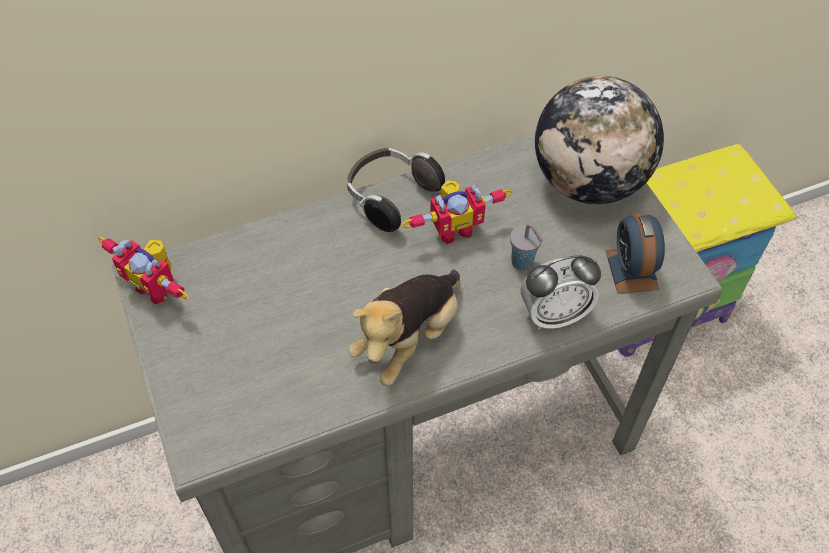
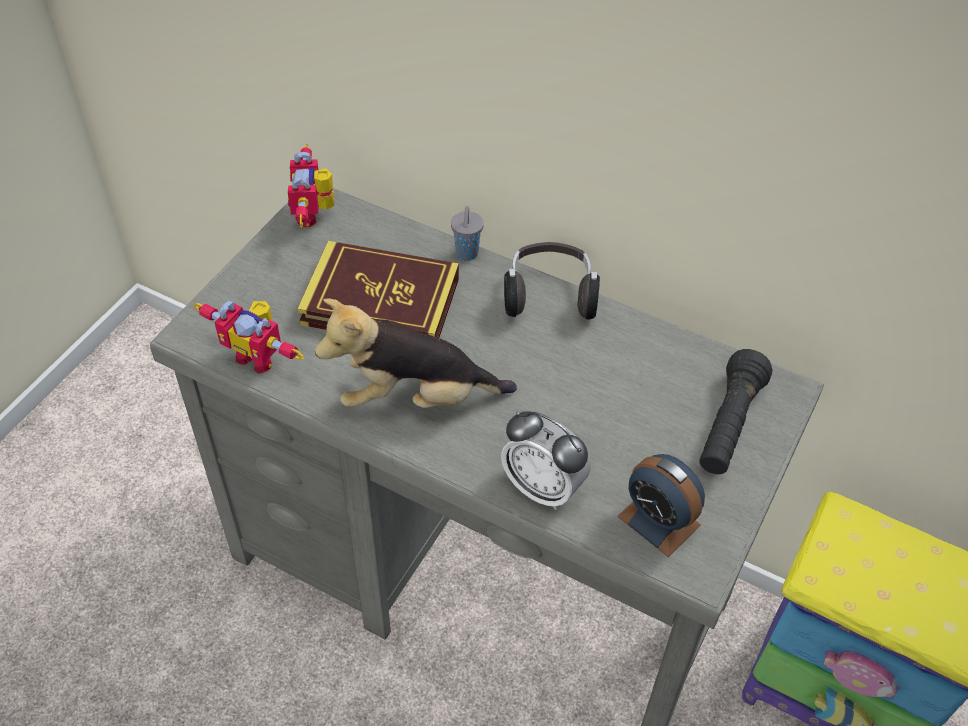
camera: 50 degrees right, 5 degrees down
toy robot [402,180,512,244] -> toy robot moved to [194,301,304,374]
grey cup [510,224,543,270] -> grey cup moved to [451,206,484,261]
globe [535,76,664,204] -> black flashlight [699,349,772,474]
alarm clock [606,213,665,294] -> alarm clock turned 90 degrees counterclockwise [617,454,705,557]
none -> book [297,241,459,338]

